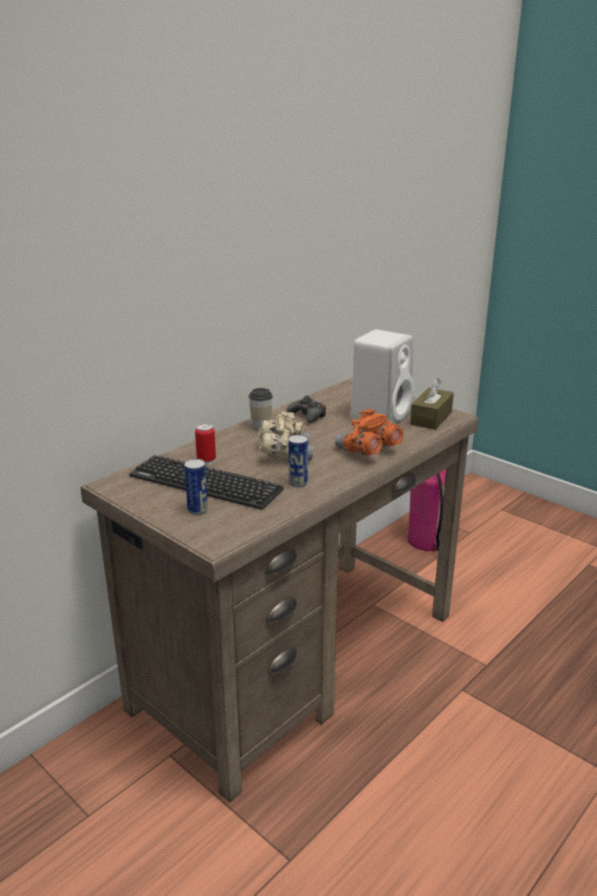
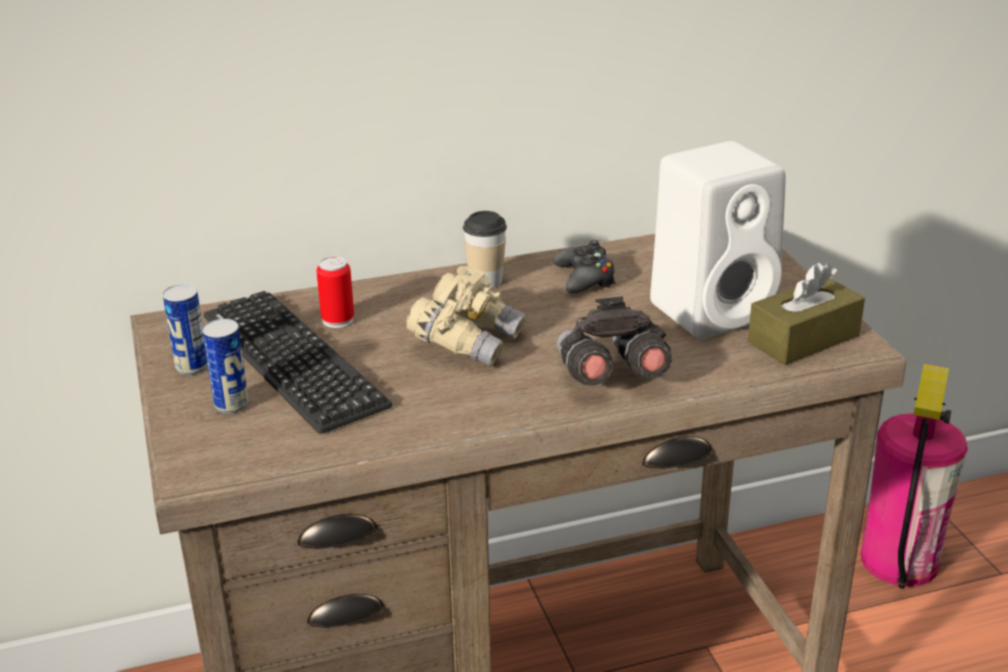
camera: 30 degrees right, 5 degrees up
can [288,435,308,487] -> can moved to [163,284,208,375]
orange binoculars [335,409,403,455] -> grey binoculars [557,297,672,386]

